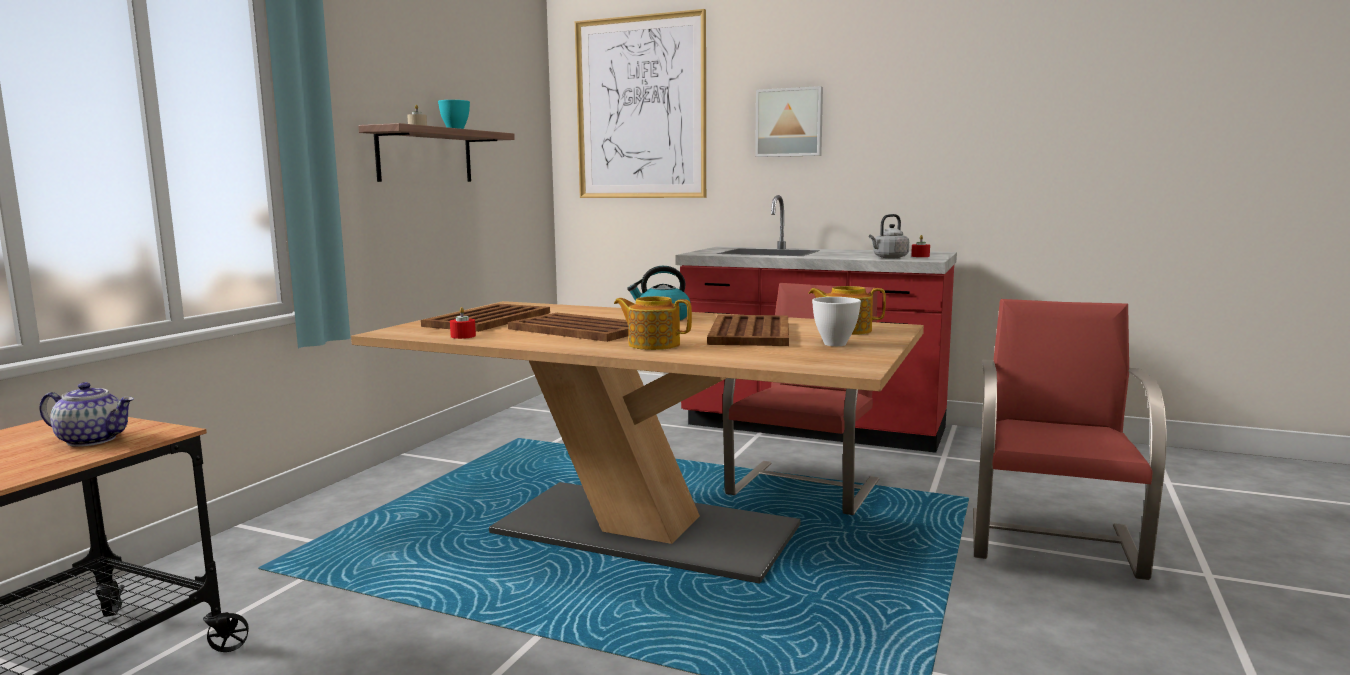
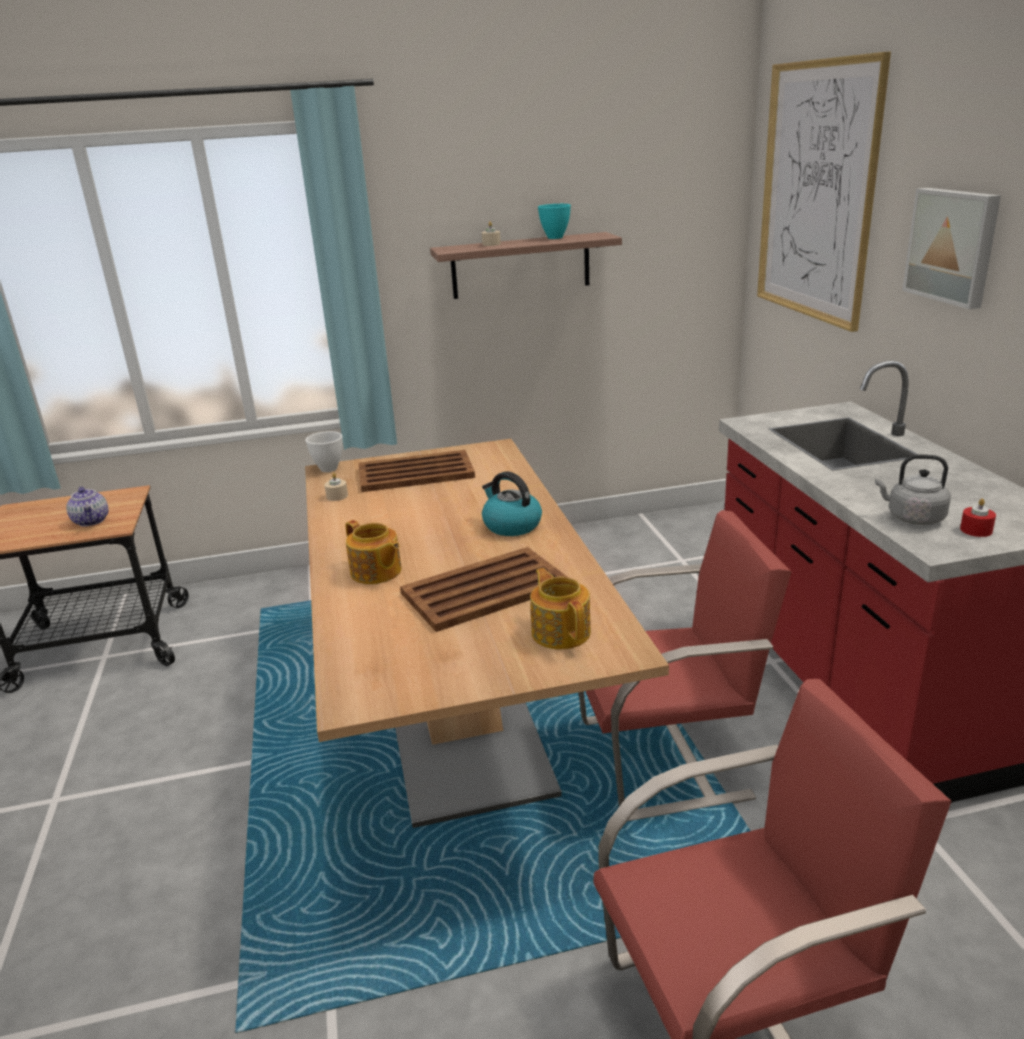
camera: 55 degrees right, 15 degrees up
red candle [450,307,476,339] -> beige candle [325,473,348,501]
brown tray [508,313,629,342] -> none
teapot [614,296,692,350] -> teapot turned 150 degrees clockwise [346,520,402,584]
white bowl [812,297,861,346] -> white bowl moved to [305,431,343,472]

